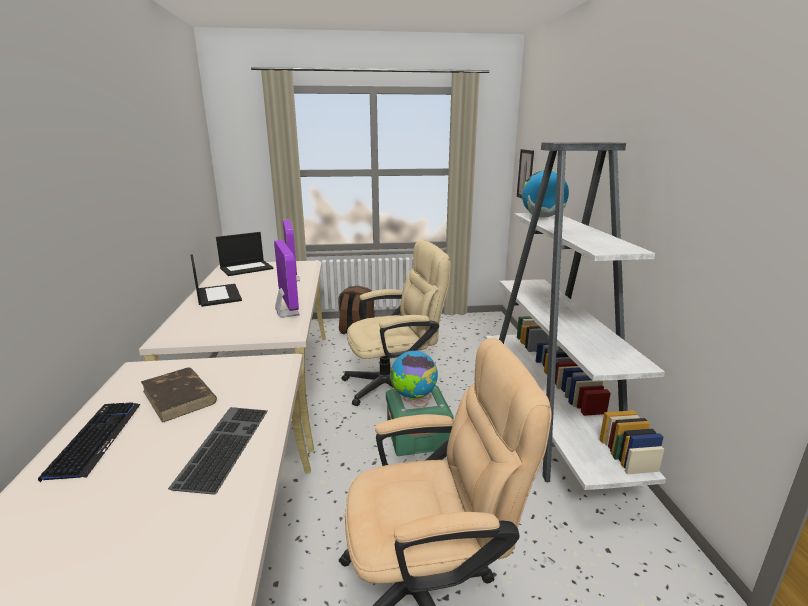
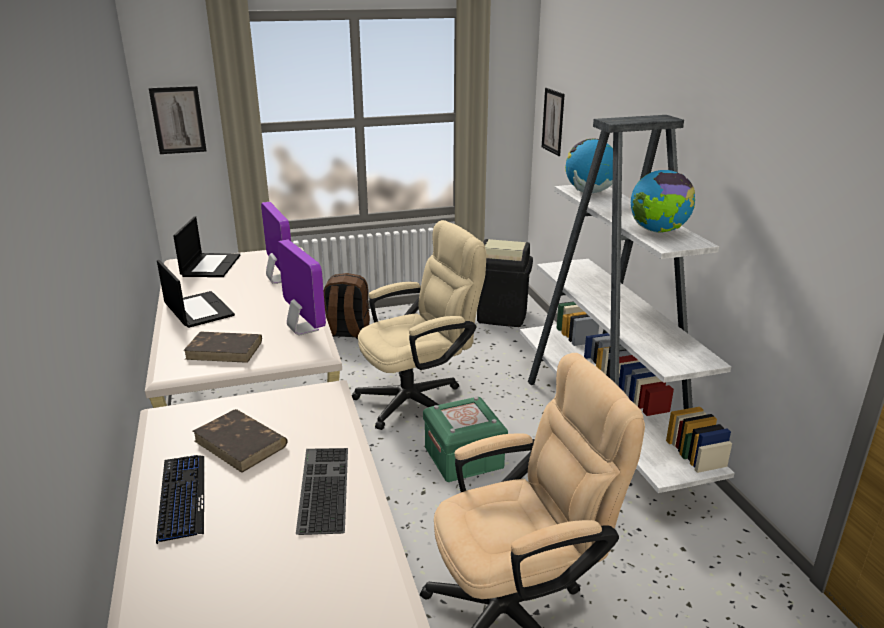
camera: 10 degrees left, 5 degrees up
laptop [216,232,274,276] -> laptop turned 45 degrees counterclockwise [173,216,240,277]
globe [390,351,438,399] -> globe moved to [631,170,695,233]
none -> picture [149,86,206,154]
none -> brown book [183,332,262,363]
none -> black trash can [477,239,533,327]

